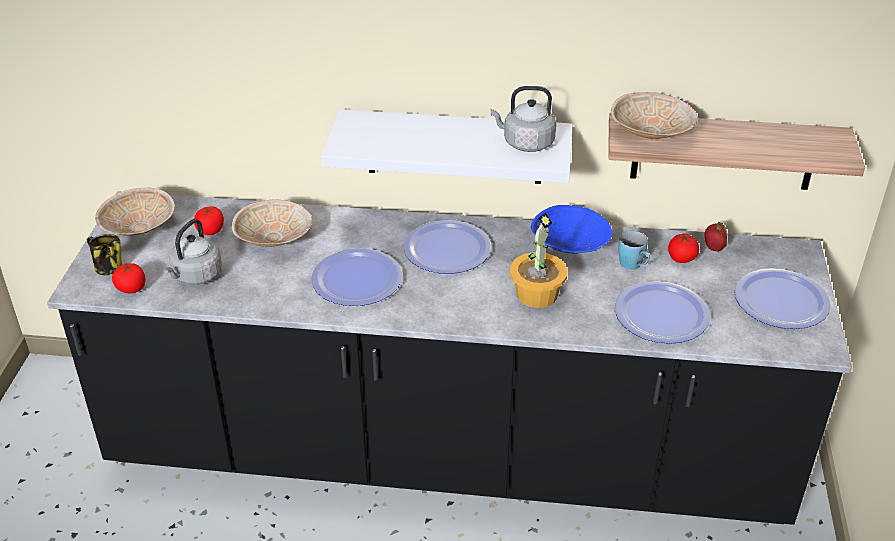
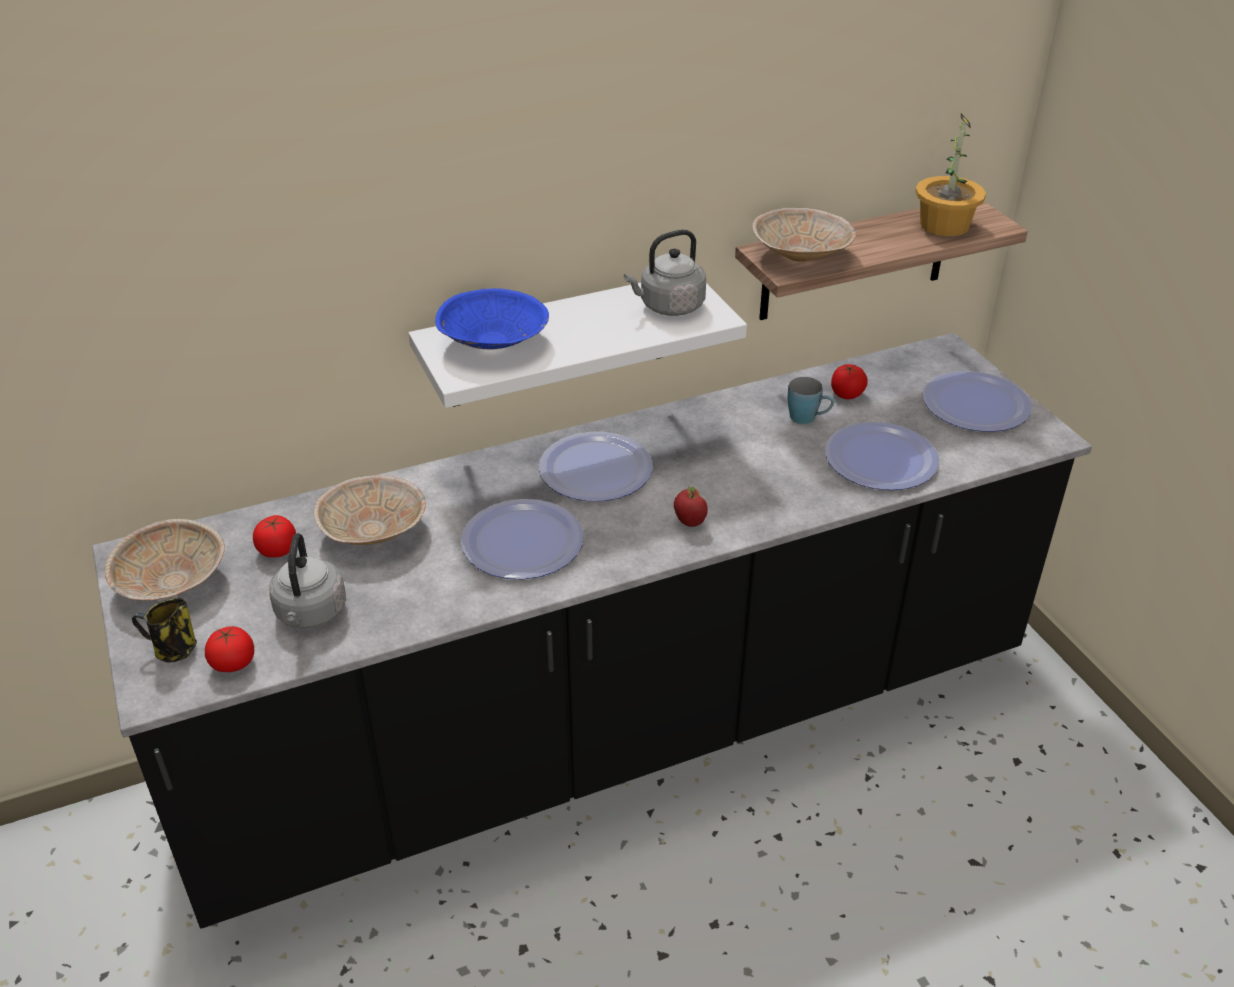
camera: 30 degrees left, 0 degrees up
potted plant [510,213,568,308] -> potted plant moved to [915,113,986,236]
blue bowl [531,205,612,253] -> blue bowl moved to [435,288,549,349]
apple [704,222,727,251] -> apple moved to [674,487,708,527]

